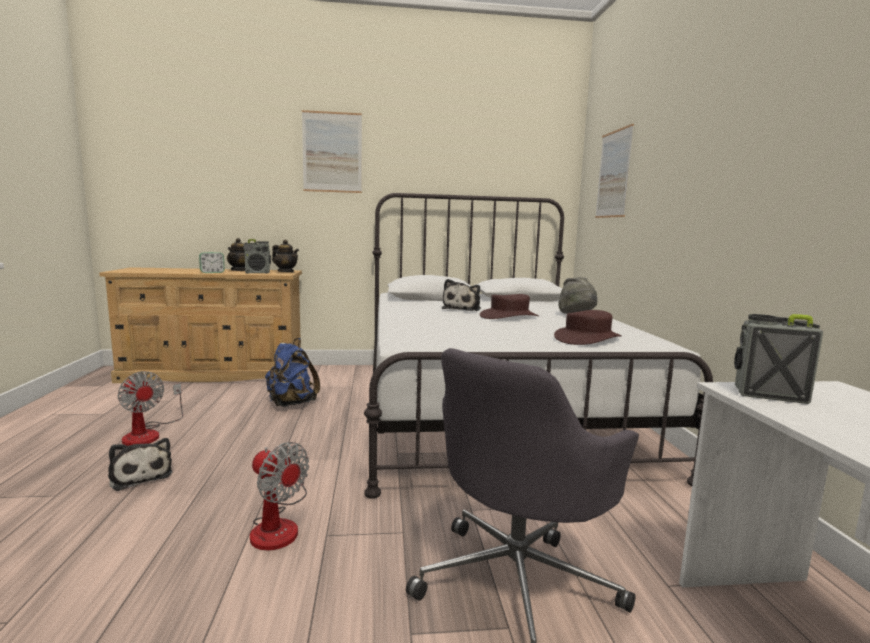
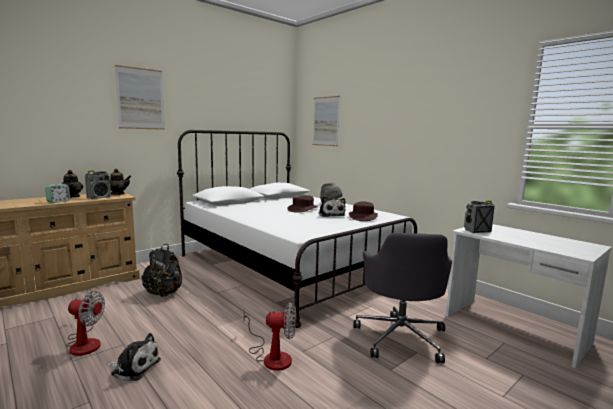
camera: 35 degrees left, 0 degrees up
blue backpack [265,338,320,407] -> black backpack [141,244,182,297]
plush toy [442,279,481,311] -> plush toy moved to [318,196,346,217]

